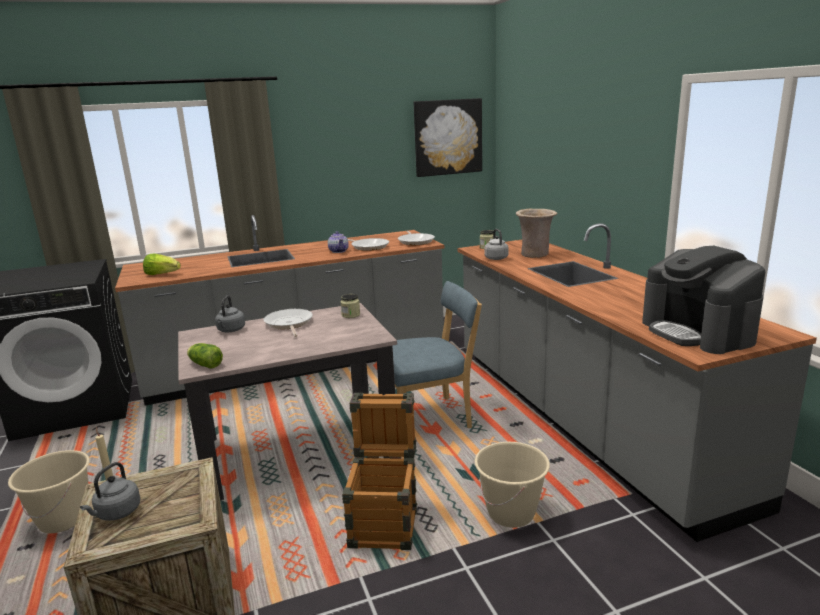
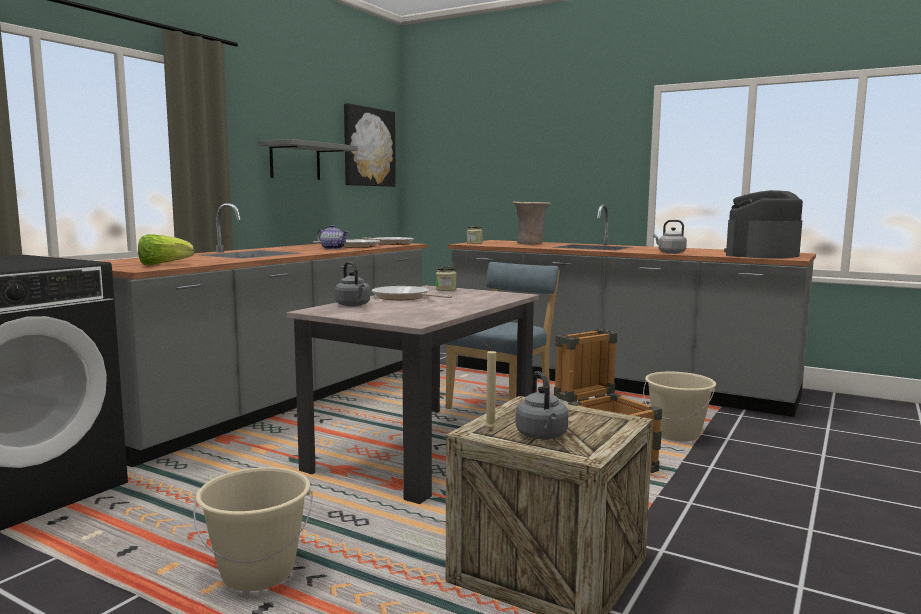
camera: 40 degrees left, 10 degrees down
lettuce [187,343,223,368] -> none
grey kettle [484,229,509,260] -> grey kettle moved to [653,220,687,254]
coffee machine [642,246,765,354] -> coffee machine turned 105 degrees clockwise [724,190,803,259]
none -> grey shelf [259,139,358,180]

